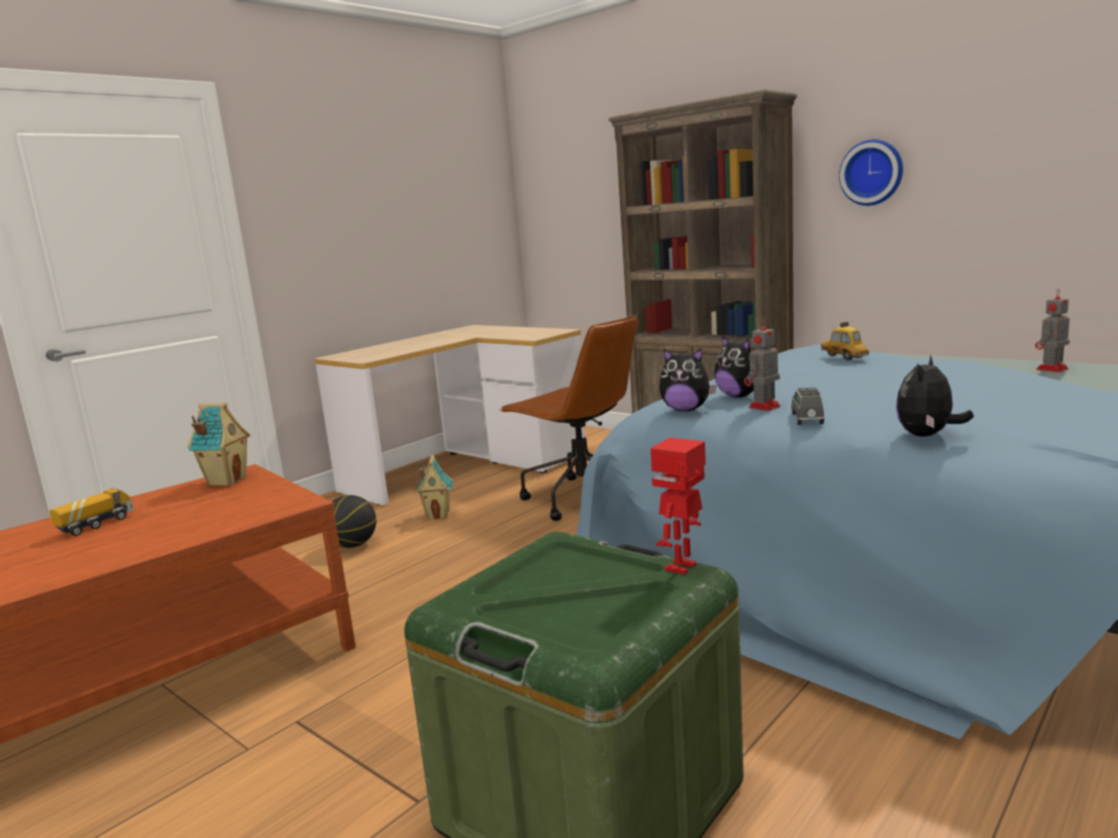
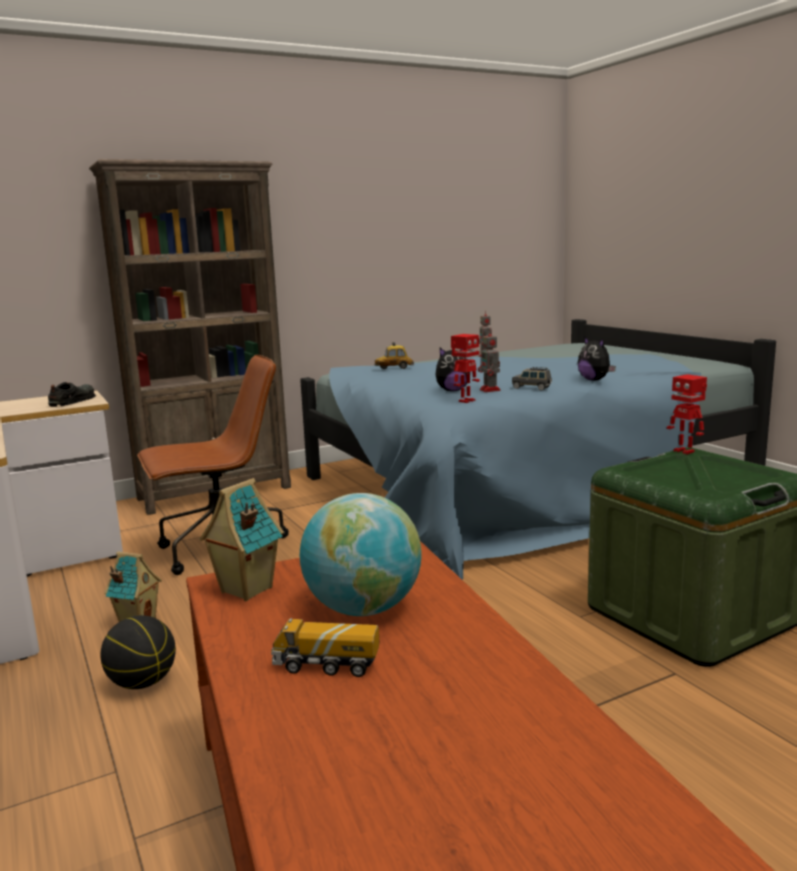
camera: 70 degrees left, 0 degrees up
toy truck [50,488,135,536] -> toy truck turned 45 degrees counterclockwise [271,618,379,677]
plush toy [659,348,717,411] -> toy robot [451,334,480,403]
wall clock [839,139,903,206] -> none
none -> black shoe [48,382,96,407]
none -> globe [299,493,422,616]

